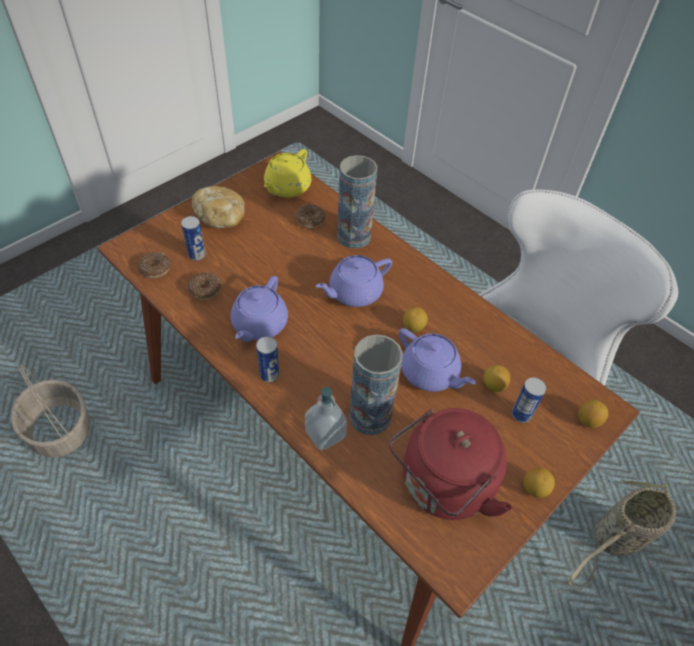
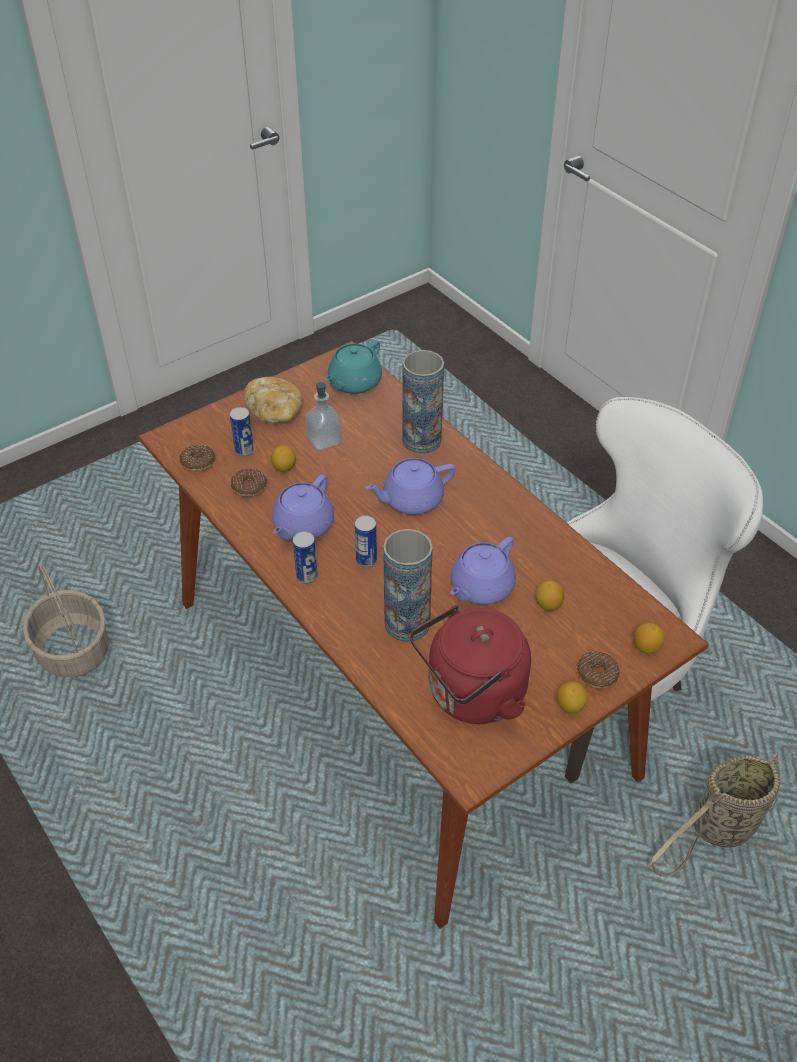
camera: 10 degrees right, 5 degrees down
yellow teapot [264,149,311,198] -> turquoise teapot [325,340,382,394]
donut [296,204,325,228] -> donut moved to [577,652,620,689]
soap dispenser [305,387,347,450] -> soap dispenser moved to [305,382,342,450]
purple teapot [399,328,476,392] -> purple teapot turned 75 degrees clockwise [450,537,516,605]
lemon [403,307,428,332] -> lemon moved to [271,445,296,472]
can [512,377,546,423] -> can moved to [355,515,377,568]

